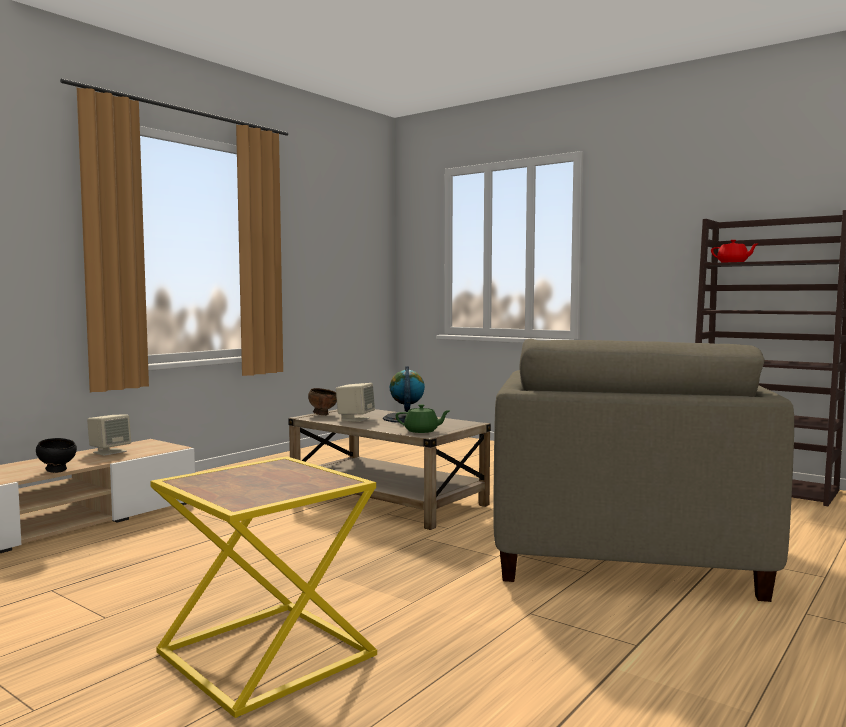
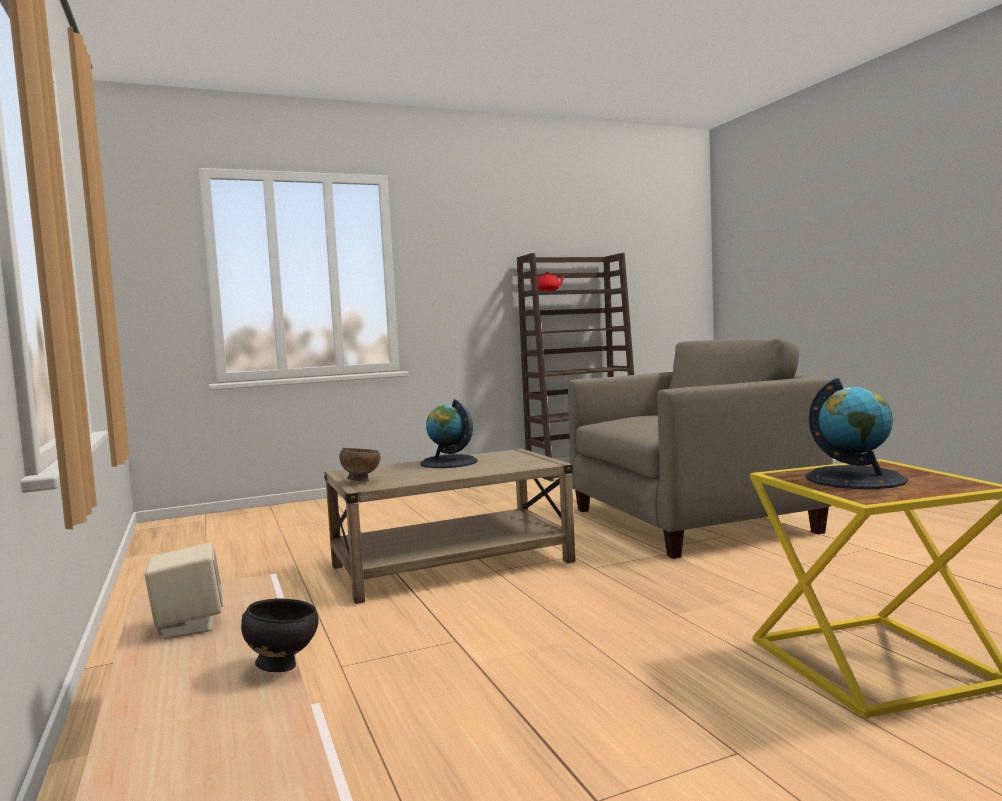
camera: 60 degrees left, 0 degrees up
beige speaker [336,383,375,422] -> none
green teapot [396,404,451,433] -> none
beige armchair [493,339,794,602] -> beige armchair turned 60 degrees counterclockwise [568,338,833,559]
none -> globe [805,378,908,489]

